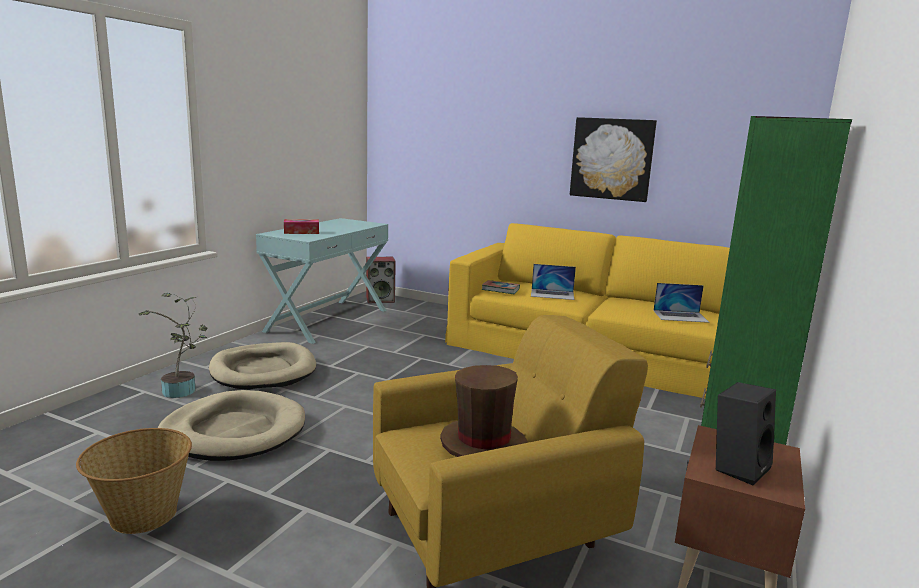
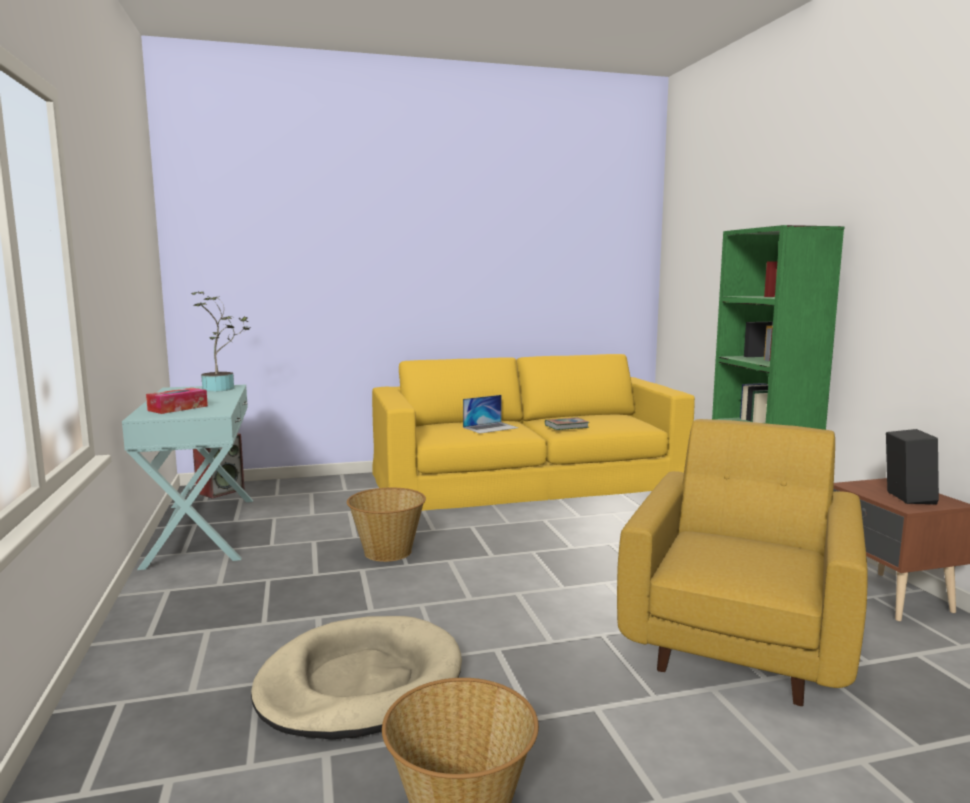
camera: 40 degrees left, 5 degrees down
potted plant [139,293,207,398] -> potted plant moved to [191,292,251,392]
beige dog bed [209,342,316,390] -> none
brown hat [440,365,528,457] -> none
book [482,280,520,294] -> book moved to [545,417,589,430]
picture [570,117,657,202] -> none
laptop [653,283,710,323] -> none
none -> basket [347,488,426,562]

